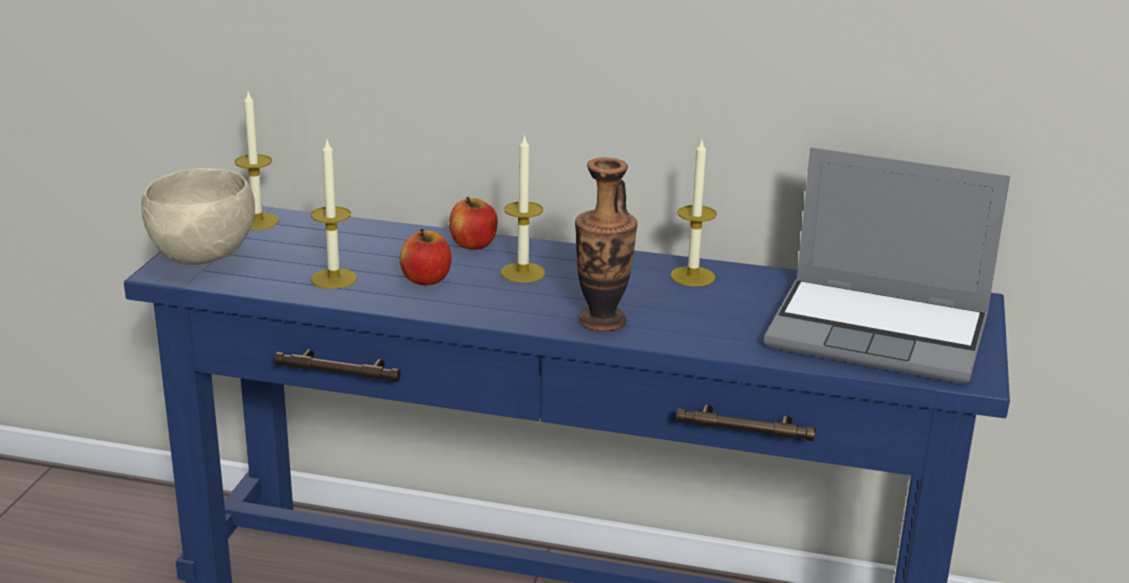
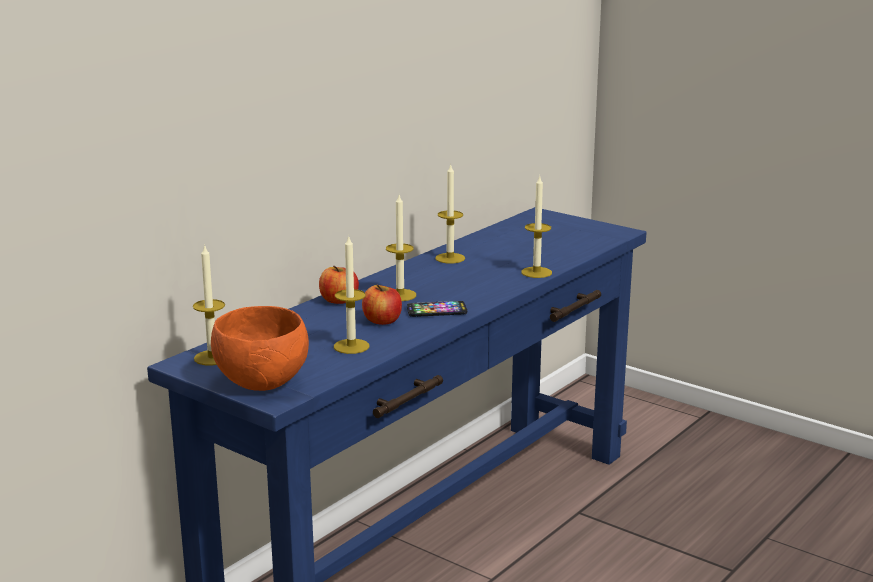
camera: 65 degrees left, 5 degrees down
beige bowl [141,168,255,265] -> orange bowl [211,306,309,391]
vase [575,157,638,331] -> none
laptop [764,147,1010,384] -> none
none -> phone [407,301,467,317]
none -> candle [521,176,552,278]

